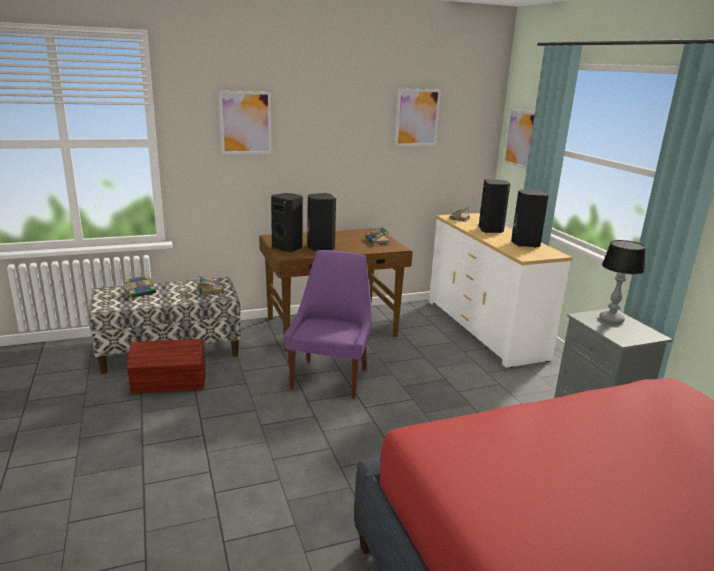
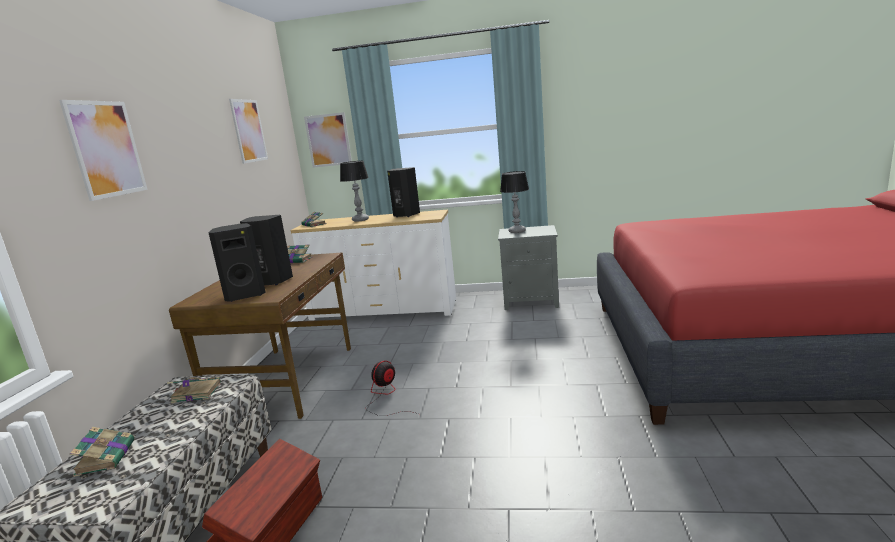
camera: 60 degrees left, 5 degrees down
purple chair [284,250,372,398] -> fan [366,361,420,416]
black speaker [479,179,510,233] -> table lamp [340,161,369,222]

